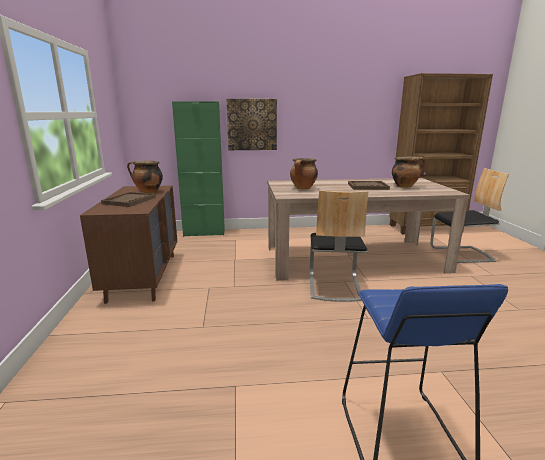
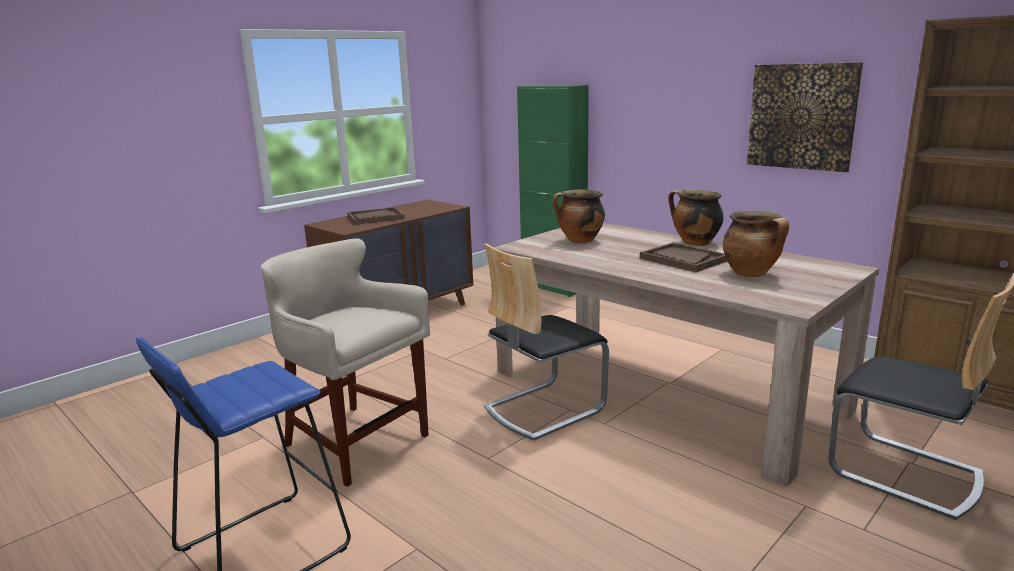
camera: 50 degrees right, 0 degrees up
cooking pot [127,161,163,193] -> cooking pot moved to [668,190,724,246]
picture [226,99,277,150] -> picture moved to [747,62,863,172]
none -> beige stool [260,239,430,487]

